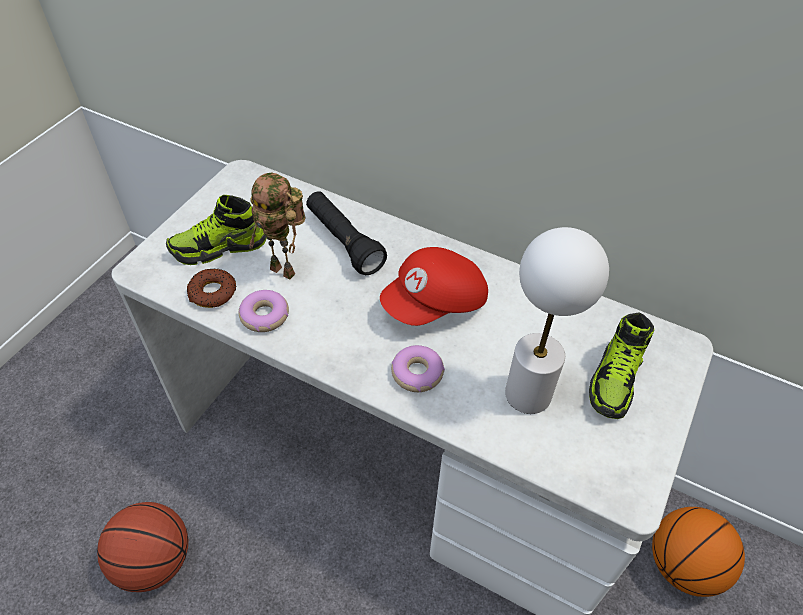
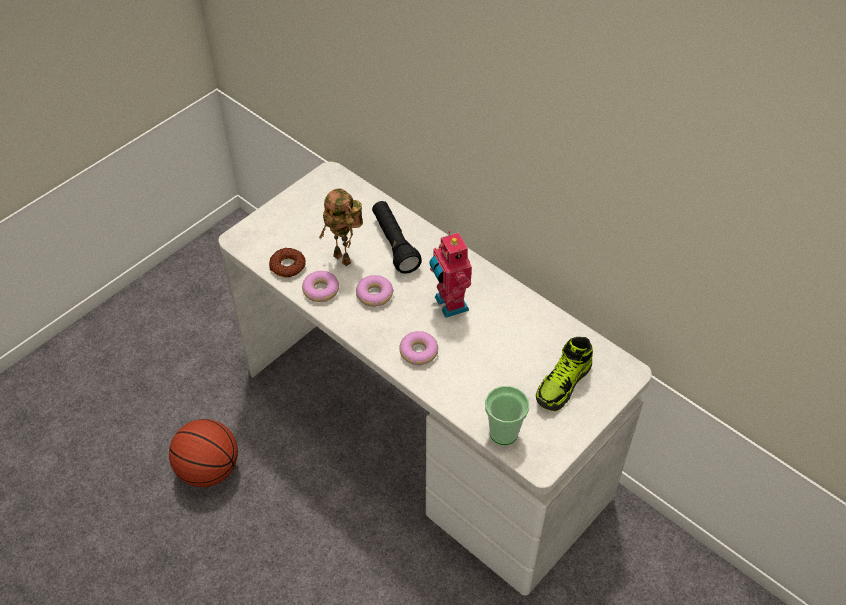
camera: 15 degrees right, 0 degrees up
shoe [166,195,267,265] -> none
red cap [380,247,488,326] -> toy robot [430,231,472,318]
white table lamp [505,227,609,414] -> none
basketball [652,507,745,597] -> none
none -> donut [356,275,394,307]
none -> cup [485,386,529,445]

